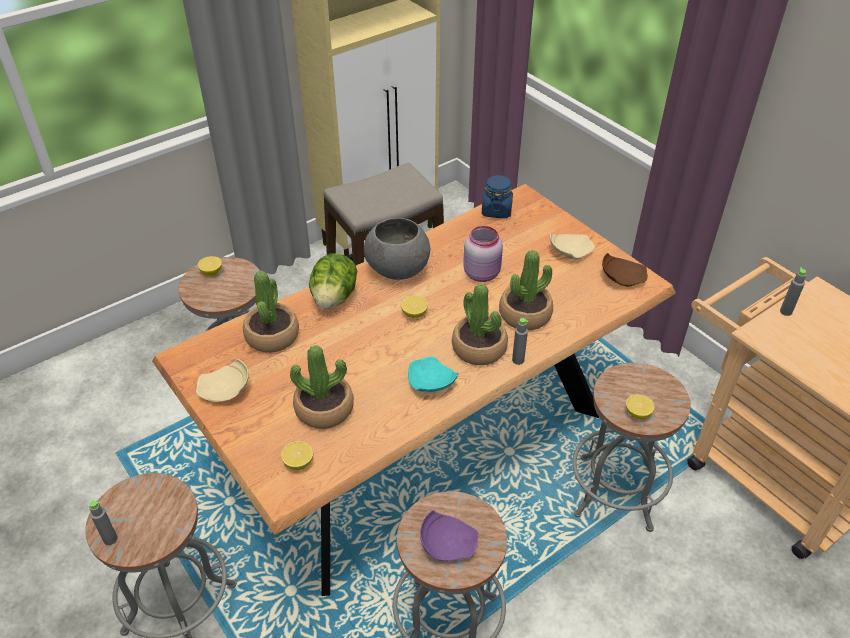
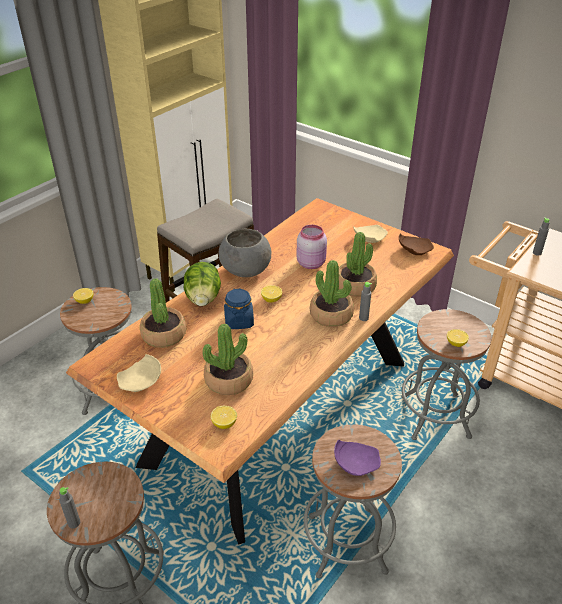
camera: 15 degrees left, 5 degrees down
turquoise plate [408,356,459,392] -> none
blue jar [482,175,513,218] -> blue jar moved to [224,289,254,329]

